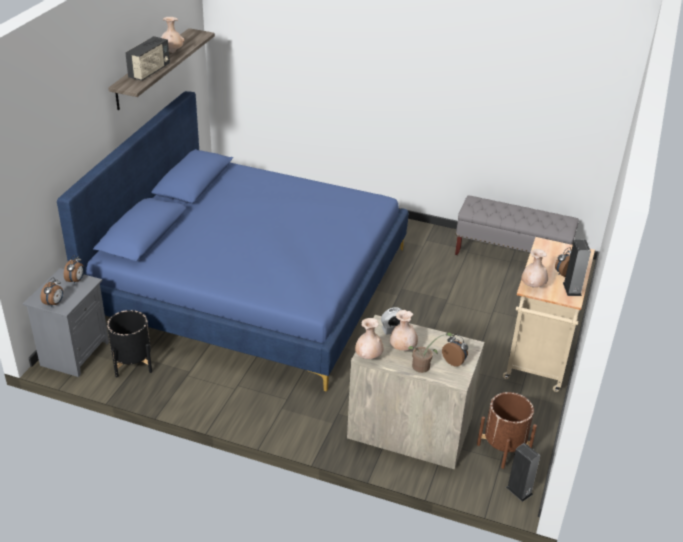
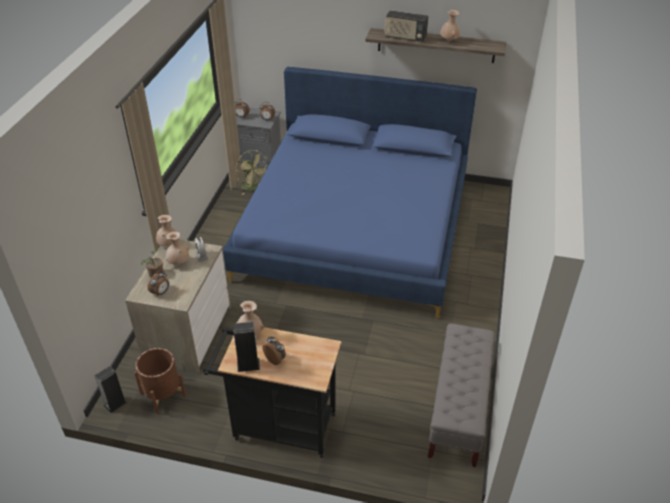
camera: 85 degrees right, 5 degrees up
black planter [107,310,152,377] -> green fan [235,150,268,195]
beige cart [503,237,595,392] -> black cart [203,327,341,458]

